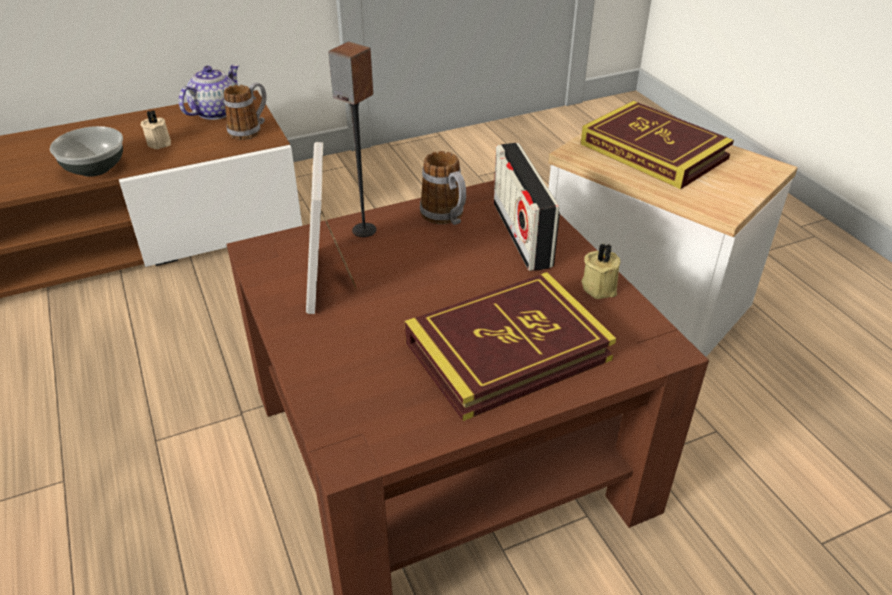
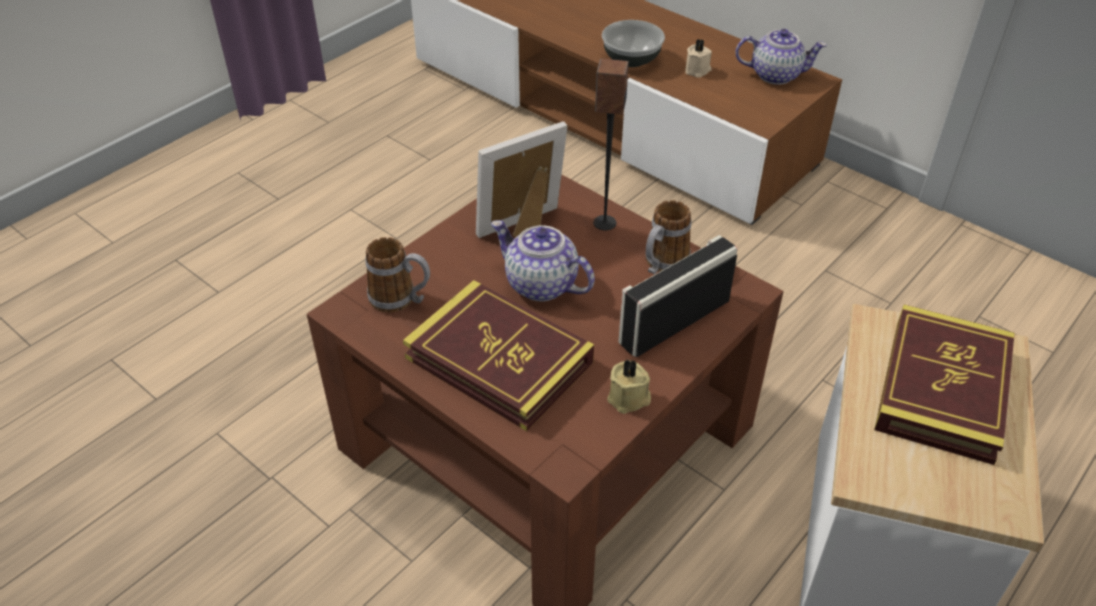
camera: 65 degrees right, 5 degrees up
mug [224,82,266,140] -> mug moved to [365,237,430,312]
none -> teapot [491,220,595,301]

